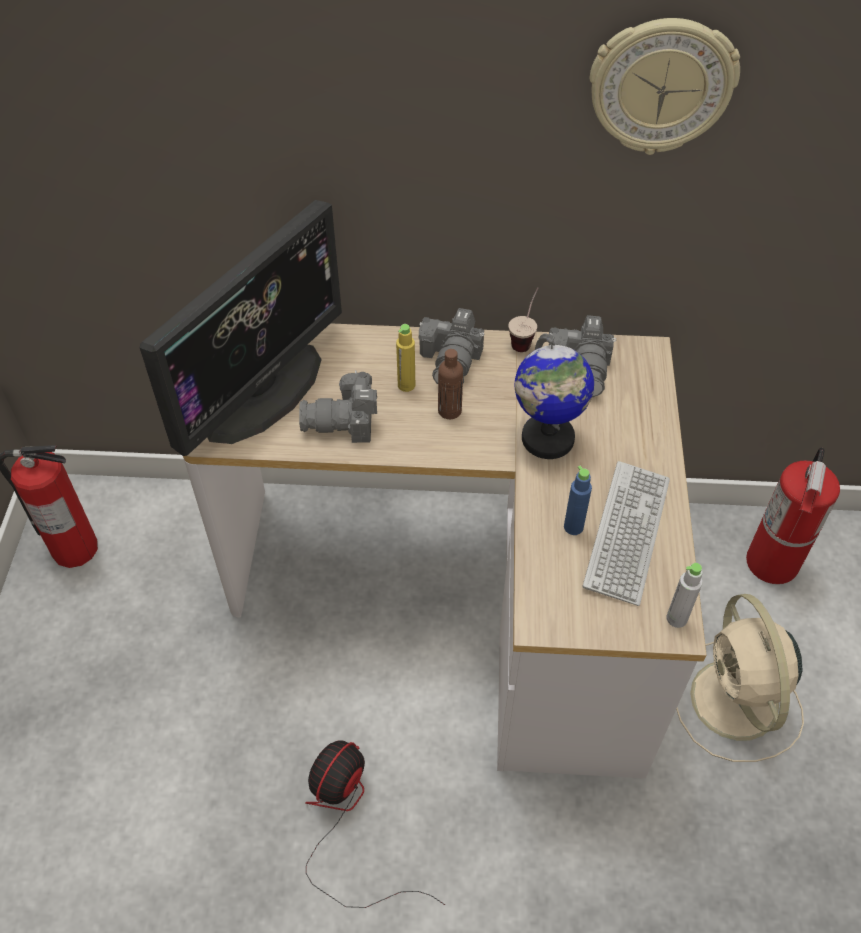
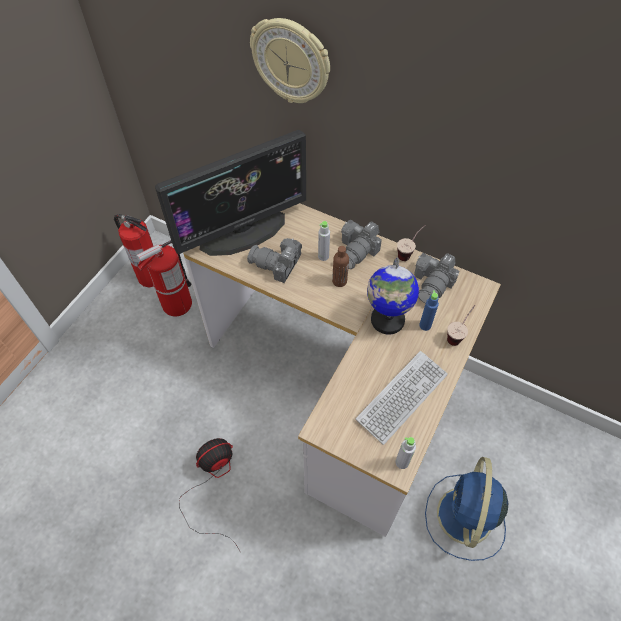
camera: 25 degrees right, 5 degrees up
yellow bottle [396,324,415,392] -> grey bottle [318,221,330,261]
blue bottle [564,466,592,535] -> blue bottle moved to [419,290,439,331]
wall clock [589,18,740,155] -> wall clock moved to [250,18,330,103]
beige fan [676,594,804,762] -> blue fan [425,457,508,561]
fire extinguisher [746,448,840,584] -> fire extinguisher moved to [136,240,192,317]
none -> cup [447,305,475,346]

